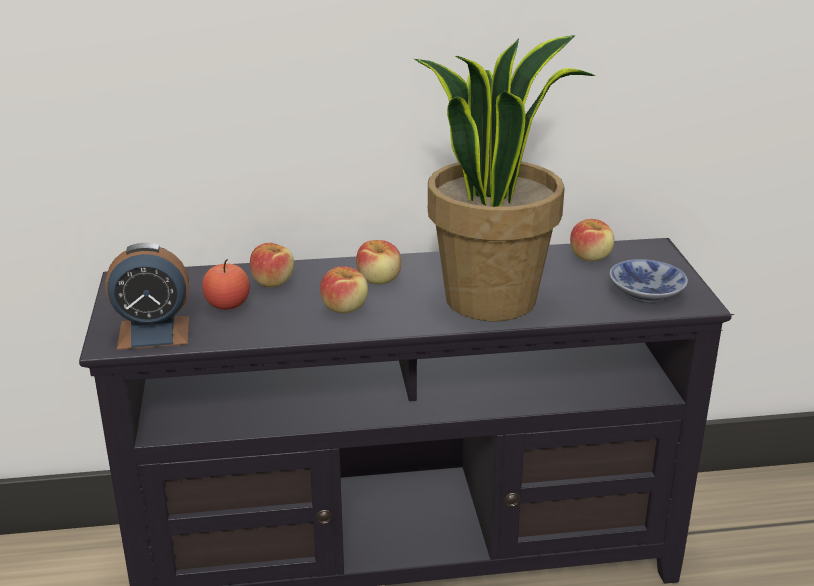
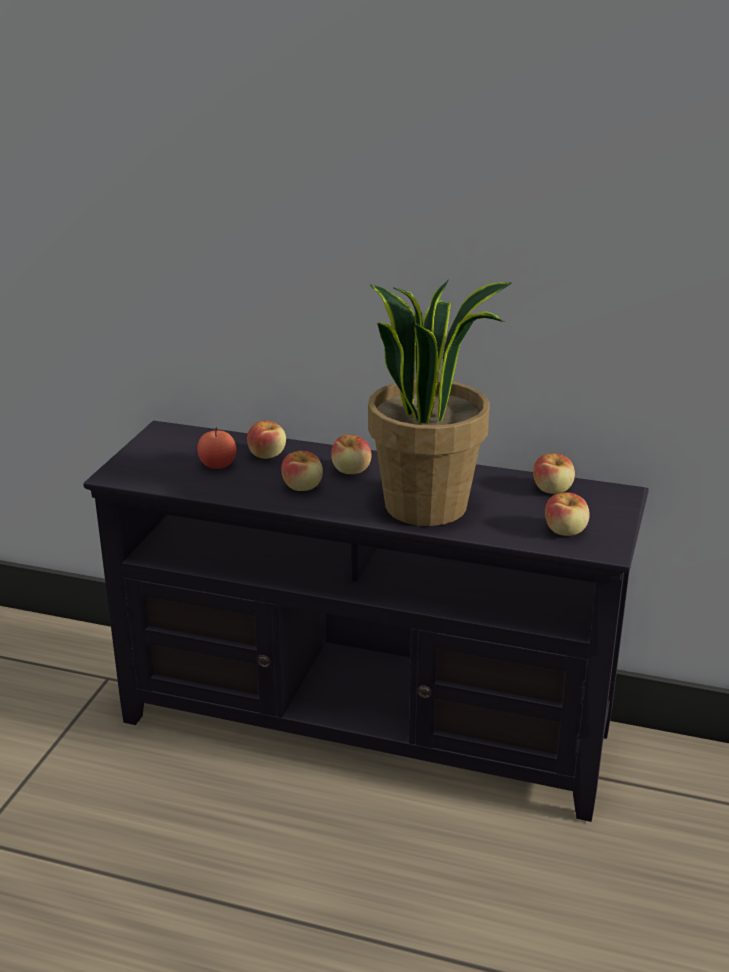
camera: 25 degrees right, 0 degrees up
alarm clock [105,243,189,350] -> none
bowl [610,259,688,303] -> apple [545,492,590,536]

